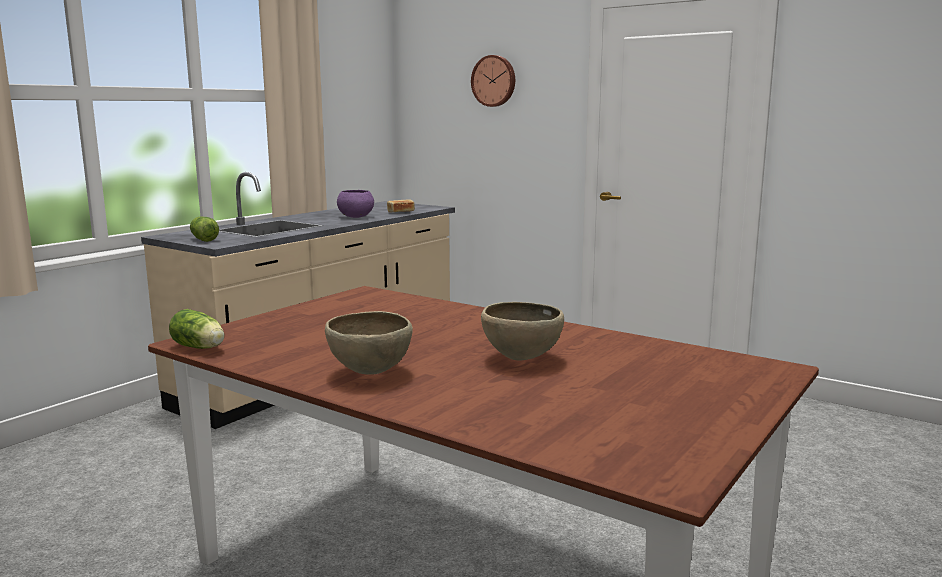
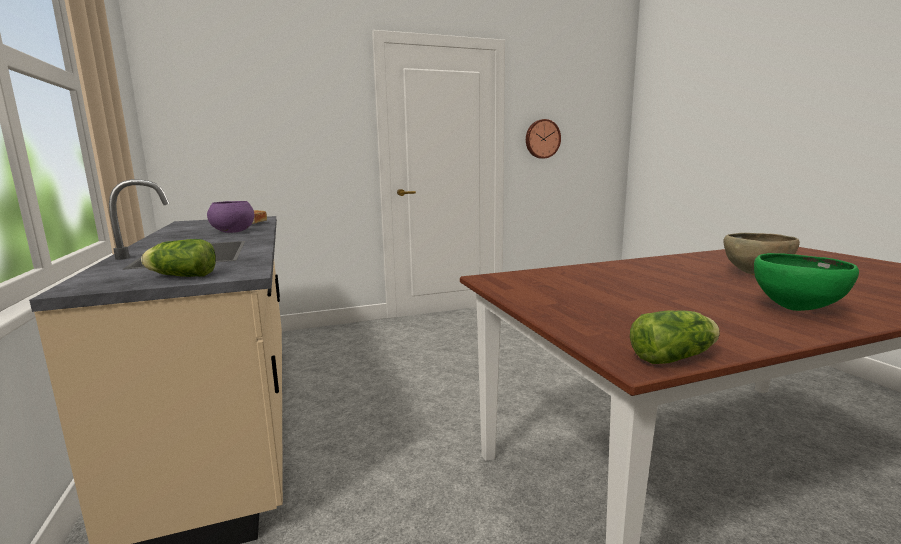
camera: 55 degrees left, 0 degrees up
brown bowl [325,311,413,375] -> green bowl [754,253,859,311]
wall clock [471,55,515,107] -> wall clock moved to [526,119,561,159]

